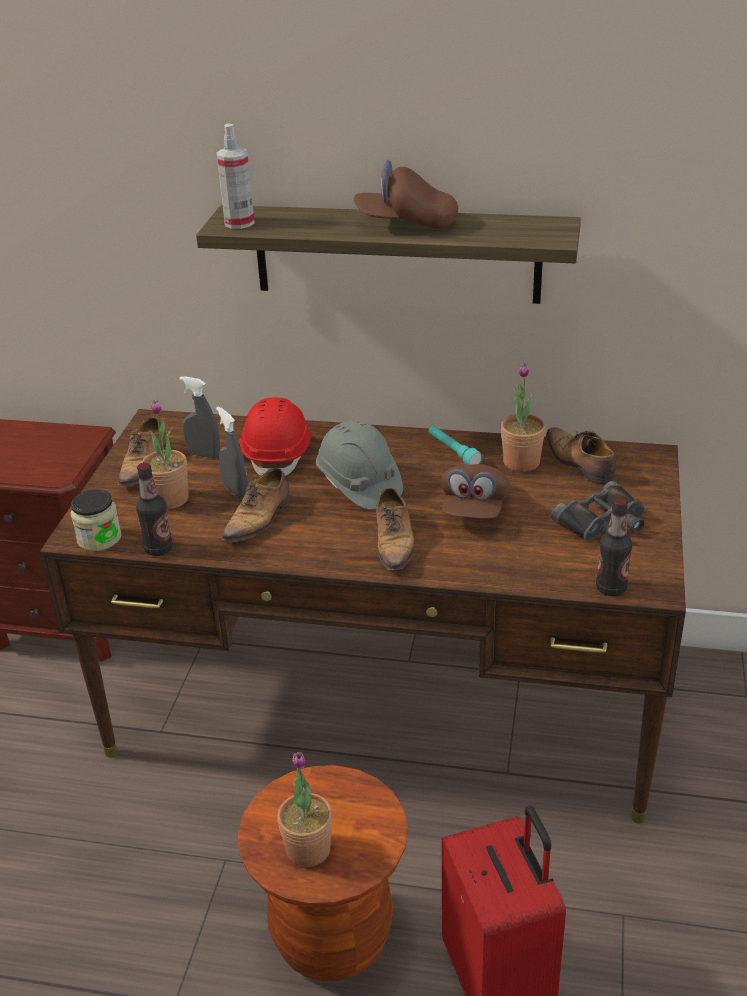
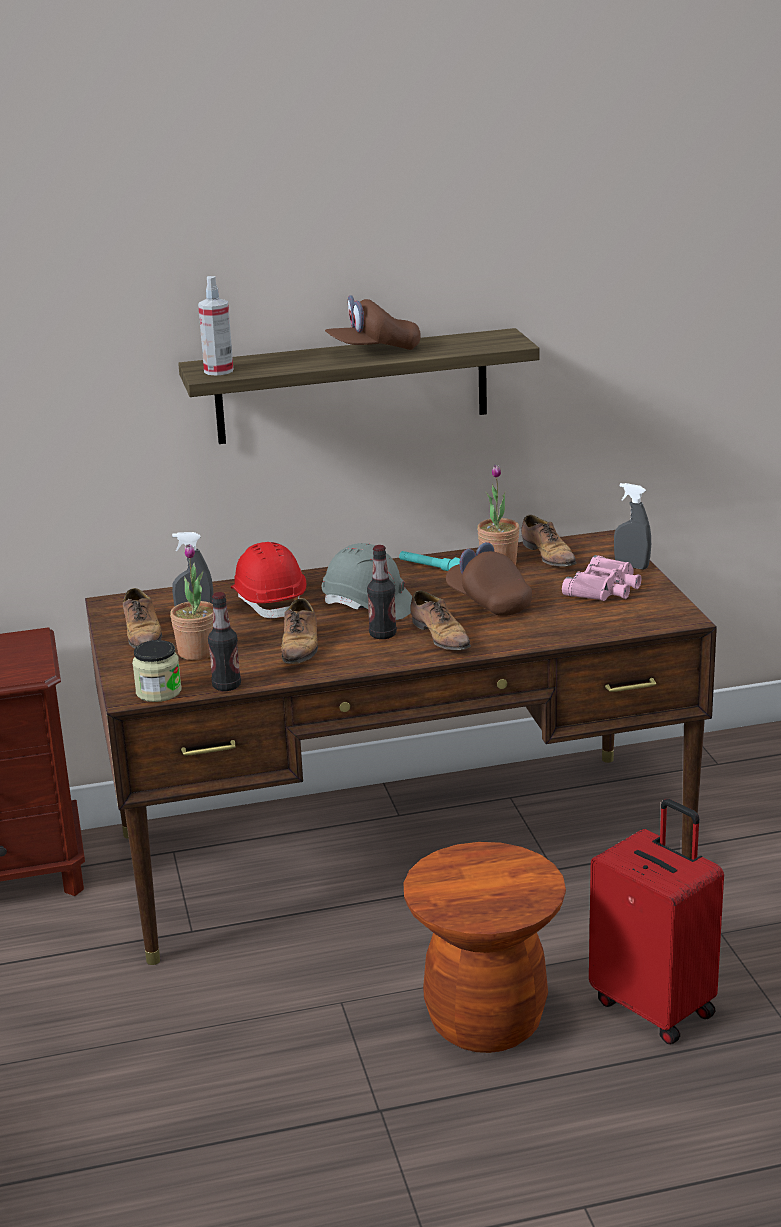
camera: 25 degrees left, 10 degrees down
grey spray bottle [216,406,248,499] -> grey spray bottle moved to [614,483,651,569]
potted plant [277,752,332,867] -> none
brown cap [441,464,511,519] -> brown cap turned 150 degrees clockwise [446,542,532,616]
shoe [546,427,616,485] -> shoe turned 150 degrees counterclockwise [521,515,576,567]
black binoculars [551,481,645,541] -> pink binoculars [562,555,641,601]
bottle [596,497,632,596] -> bottle moved to [367,545,397,639]

